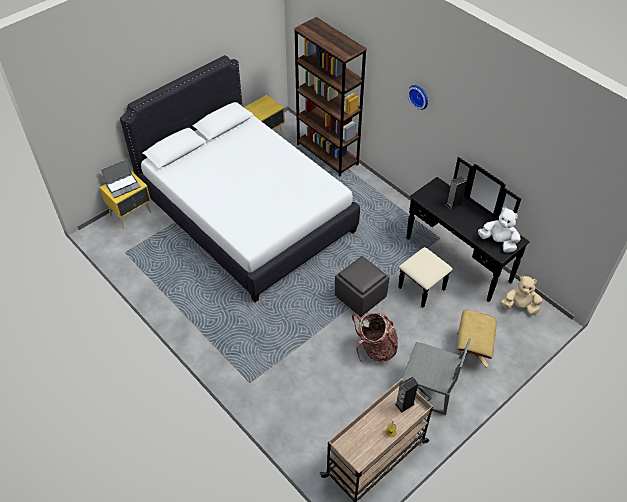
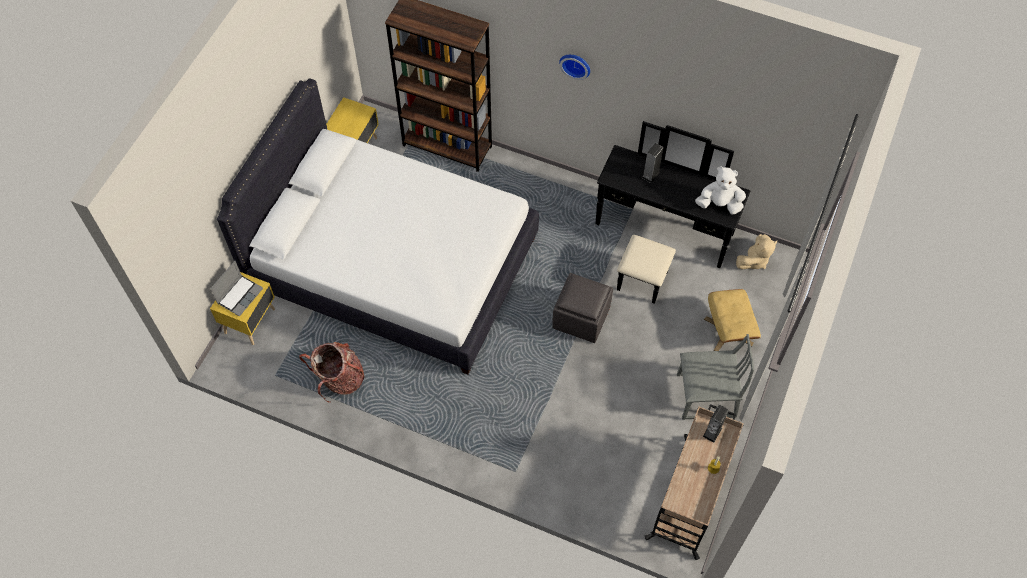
camera: 25 degrees left, 10 degrees up
backpack [352,313,398,362] -> backpack moved to [299,342,364,403]
beige plush toy [500,275,542,315] -> beige plush toy turned 150 degrees clockwise [736,234,778,269]

